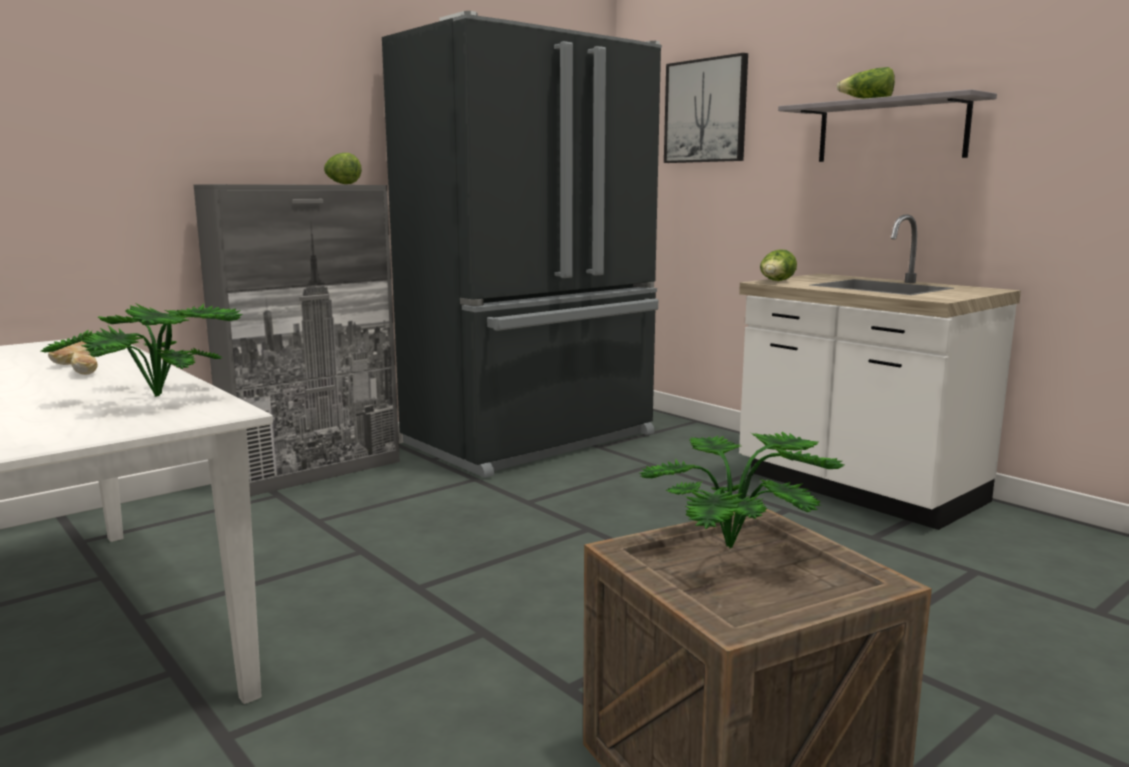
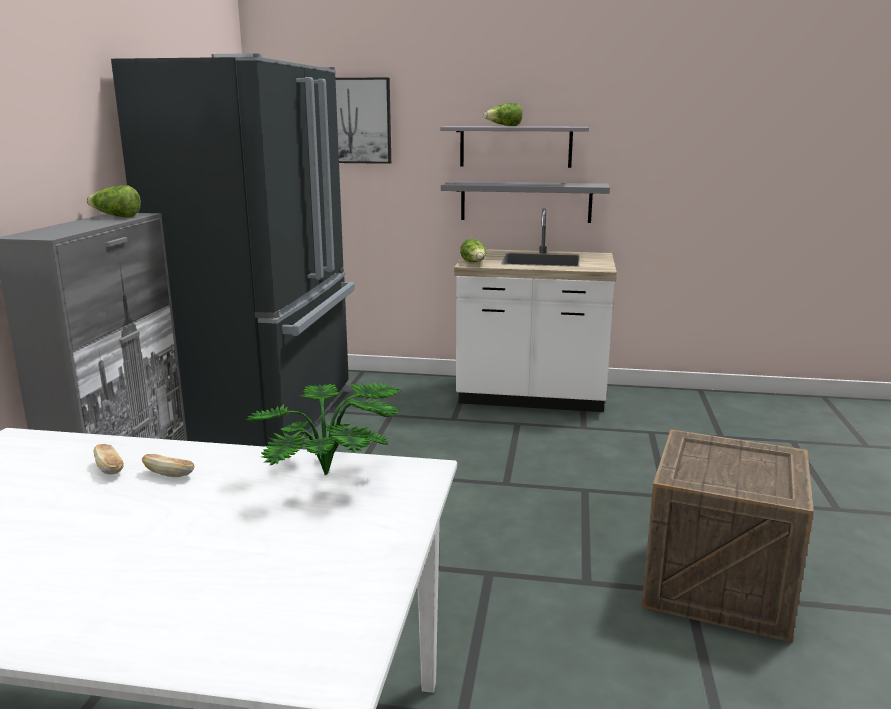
camera: 40 degrees left, 5 degrees up
potted plant [640,432,844,549] -> none
none -> grey shelf [441,181,610,223]

